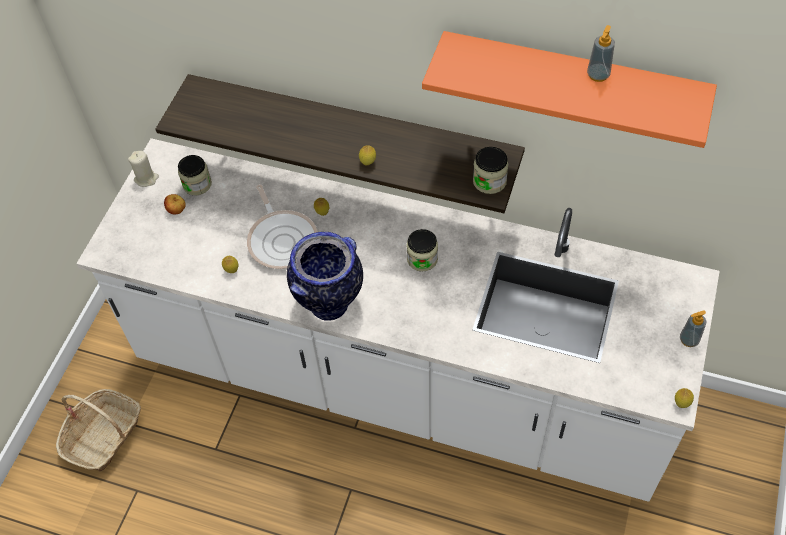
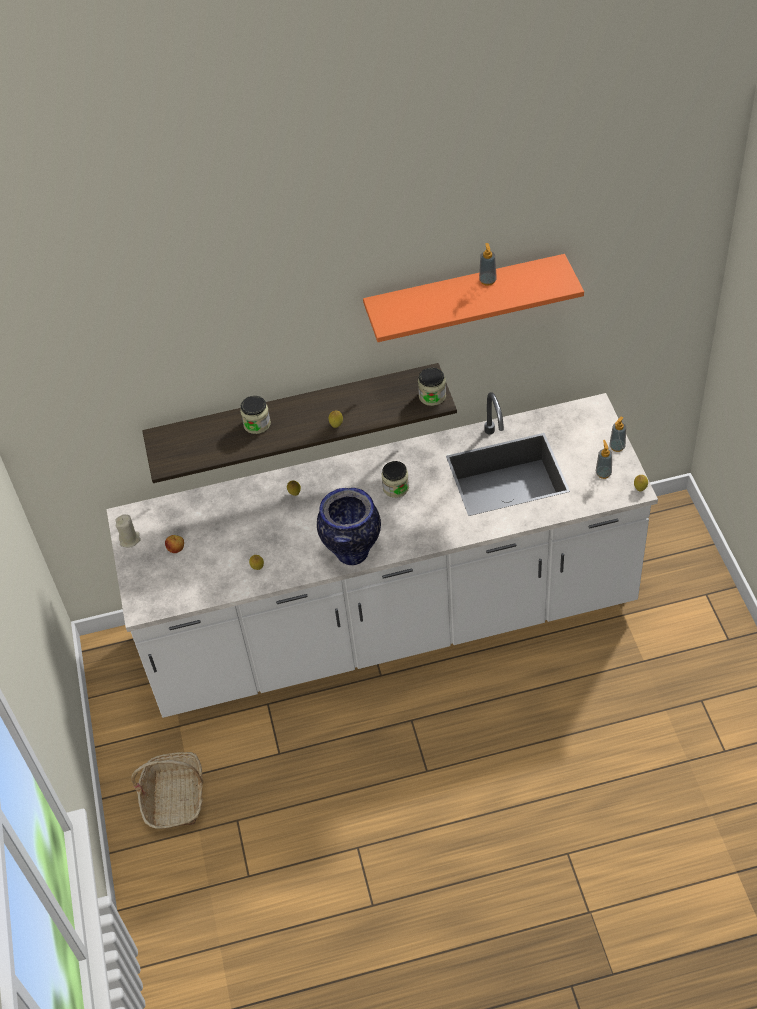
camera: 30 degrees left, 5 degrees down
jar [178,155,212,195] -> jar moved to [240,396,271,434]
frying pan [247,185,318,269] -> none
none -> soap dispenser [596,440,612,479]

